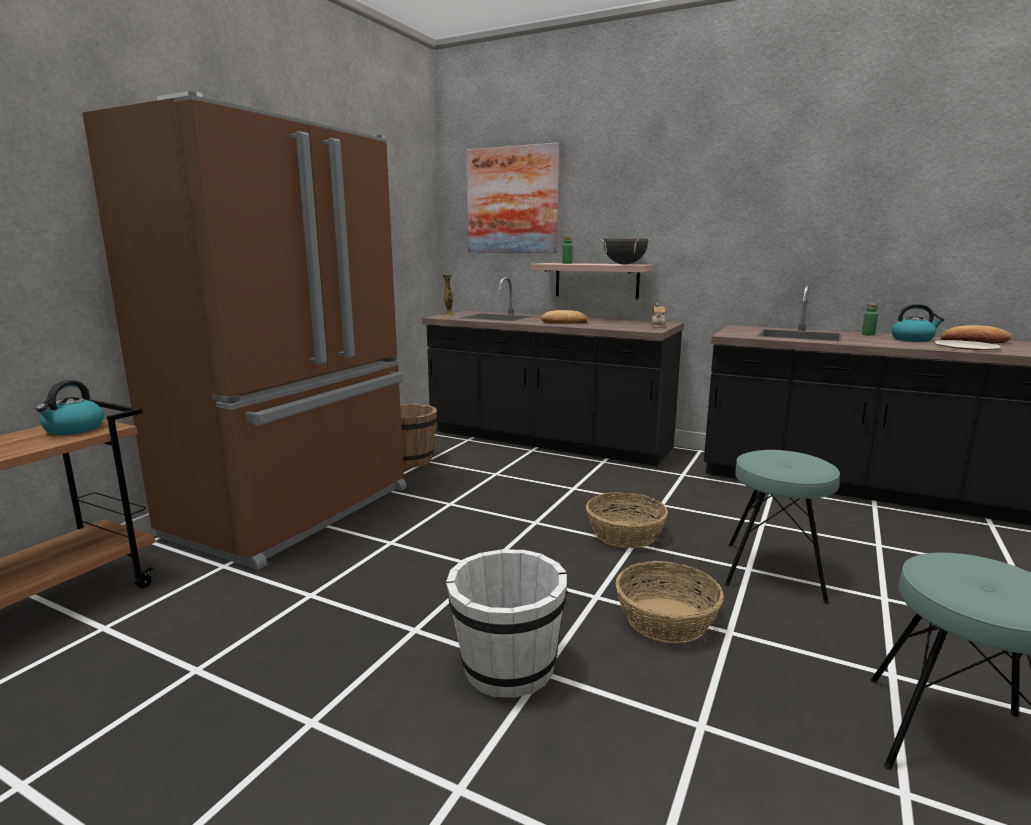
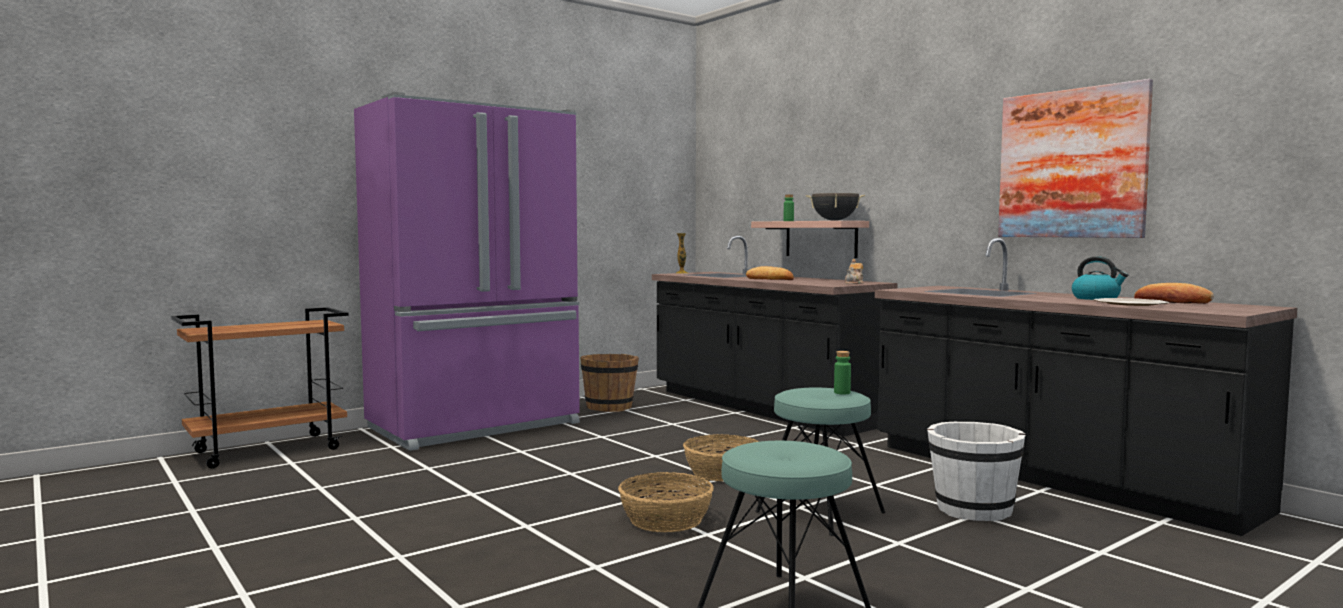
camera: 25 degrees right, 10 degrees down
kettle [36,380,104,435] -> none
brown fridge [82,91,407,570] -> purple fridge [354,92,580,451]
white bucket [446,549,567,698] -> white bucket moved to [927,421,1026,521]
picture [466,143,559,253] -> picture moved to [998,79,1153,238]
green bottle [862,304,878,336] -> green bottle moved to [834,351,851,395]

